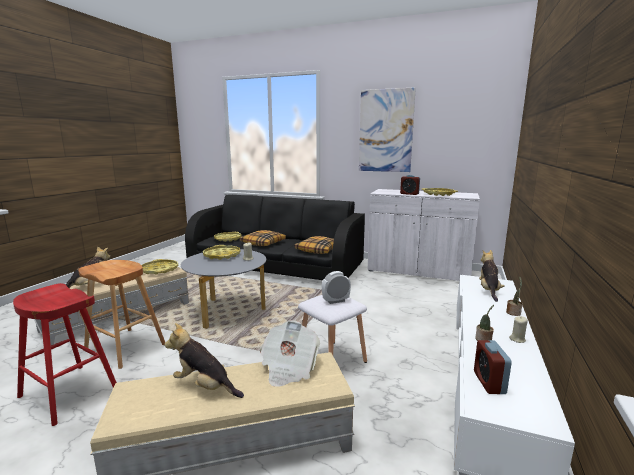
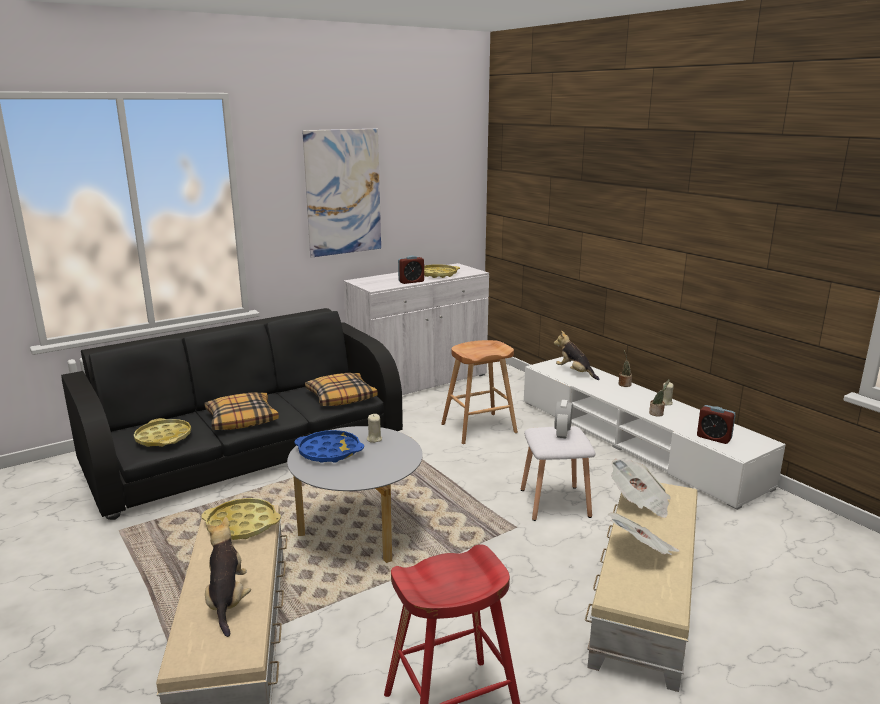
camera: 55 degrees left, 5 degrees up
brown stool [78,260,165,369] -> brown stool moved to [441,340,518,444]
plush toy [164,323,244,398] -> newspaper [608,512,680,555]
yellow tray [203,245,240,260] -> blue tray [294,430,364,463]

